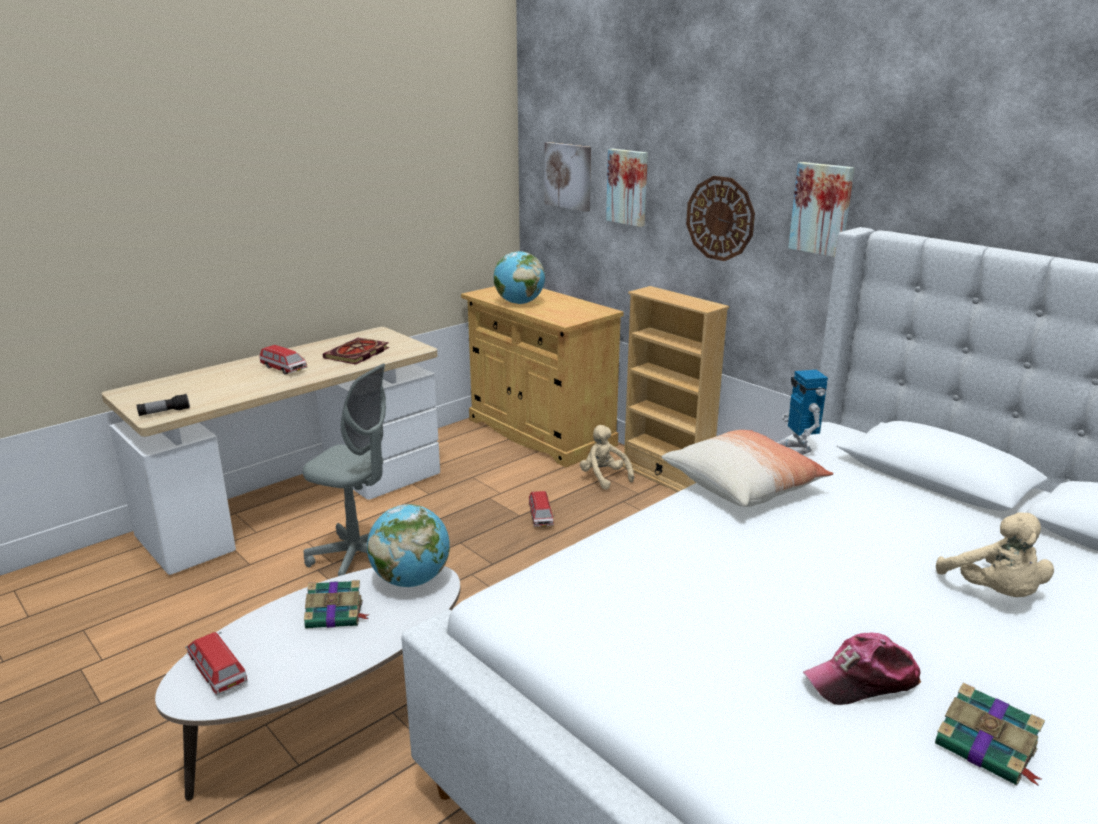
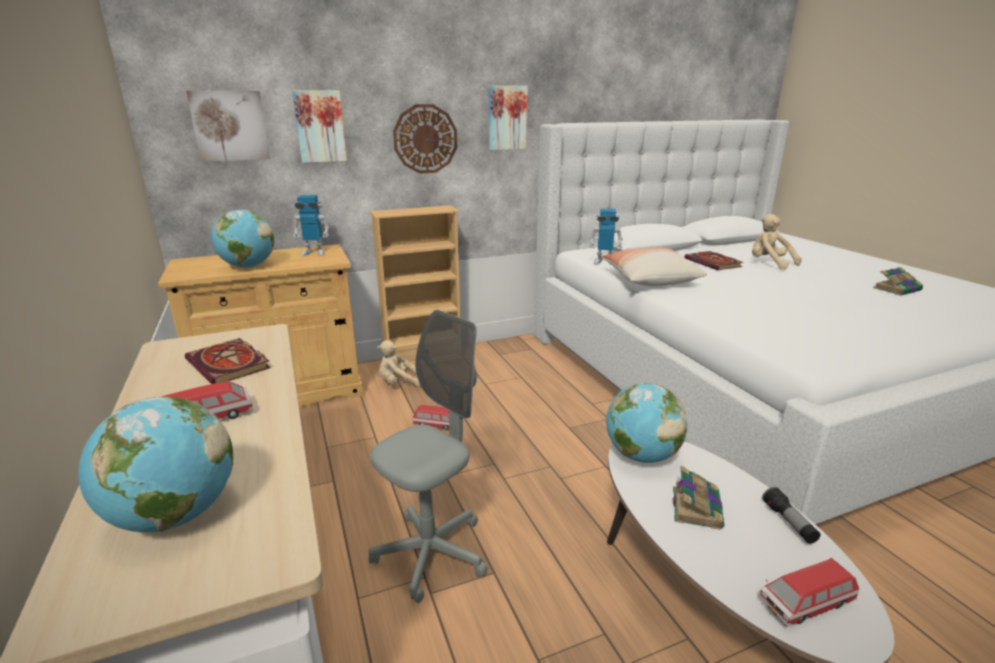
camera: 70 degrees left, 0 degrees up
flashlight [137,394,190,416] -> flashlight moved to [762,487,821,544]
cap [803,633,921,705] -> none
beige plush toy [936,512,1054,597] -> beige plush toy turned 135 degrees counterclockwise [752,214,802,270]
none -> globe [78,396,233,532]
none -> toy robot [293,195,330,257]
none -> book [684,251,743,270]

